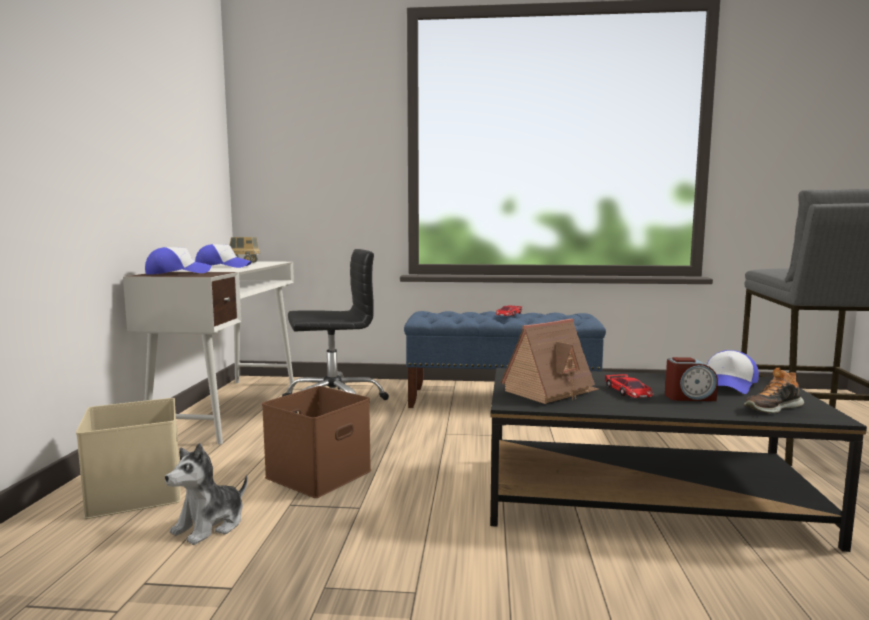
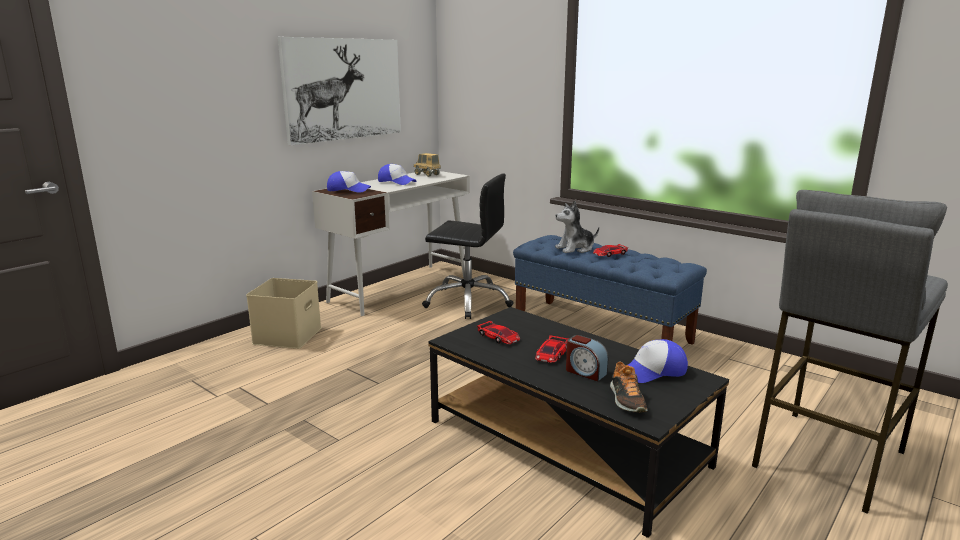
camera: 35 degrees right, 10 degrees up
plush toy [165,443,248,545] -> plush toy moved to [555,201,599,253]
brown storage box [262,386,371,498] -> none
toy house [500,319,599,404] -> toy car [477,321,520,344]
shoe [744,368,804,413] -> shoe turned 105 degrees counterclockwise [610,361,648,413]
none -> picture [278,37,401,145]

